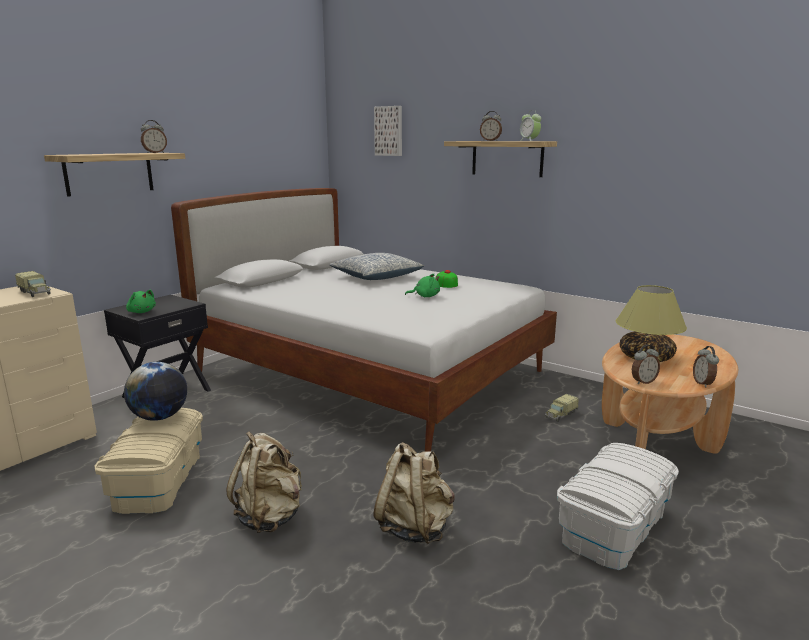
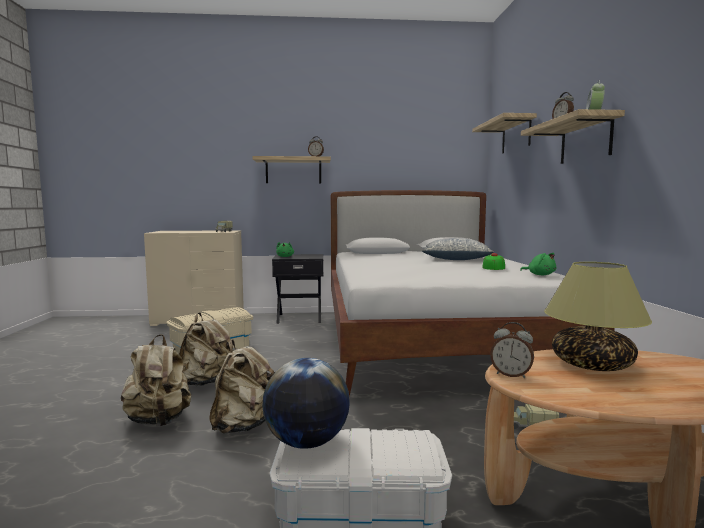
camera: 50 degrees right, 10 degrees down
globe [124,362,187,421] -> globe moved to [263,358,350,449]
picture [374,106,402,156] -> shelf [472,113,537,153]
green plush toy [405,274,440,297] -> green plush toy moved to [520,253,556,275]
alarm clock [693,346,719,387] -> none
none -> beige backpack [121,334,191,426]

